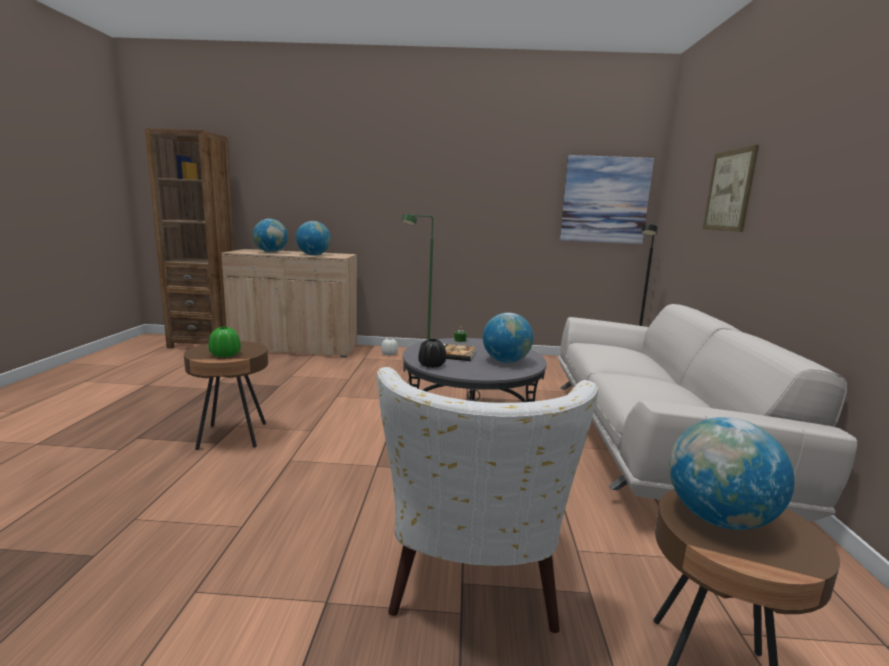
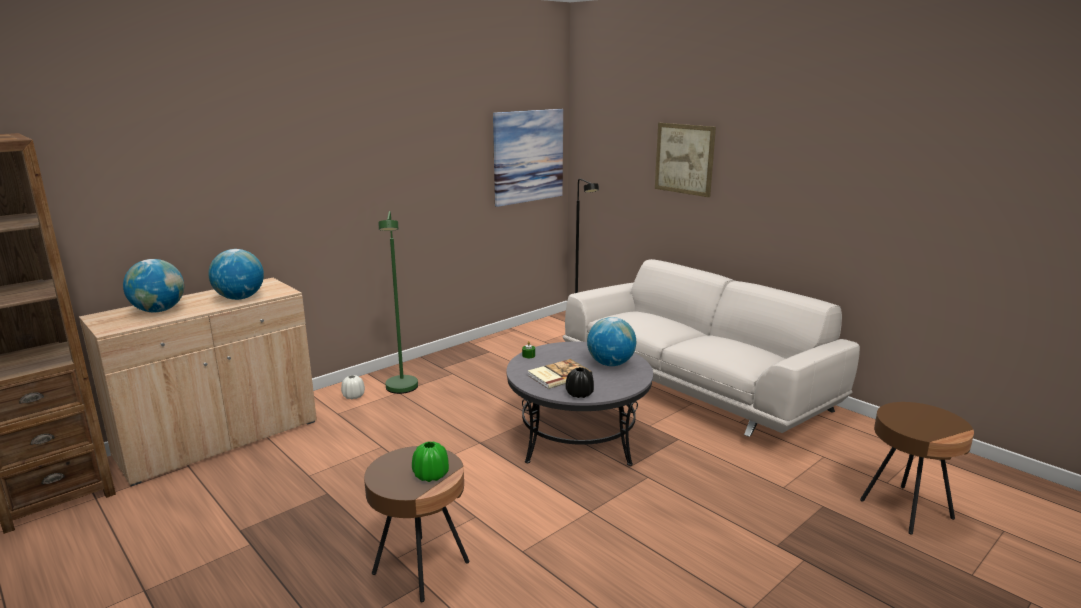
camera: 45 degrees left, 5 degrees up
white armchair [377,367,598,633] -> none
globe [669,417,794,530] -> none

